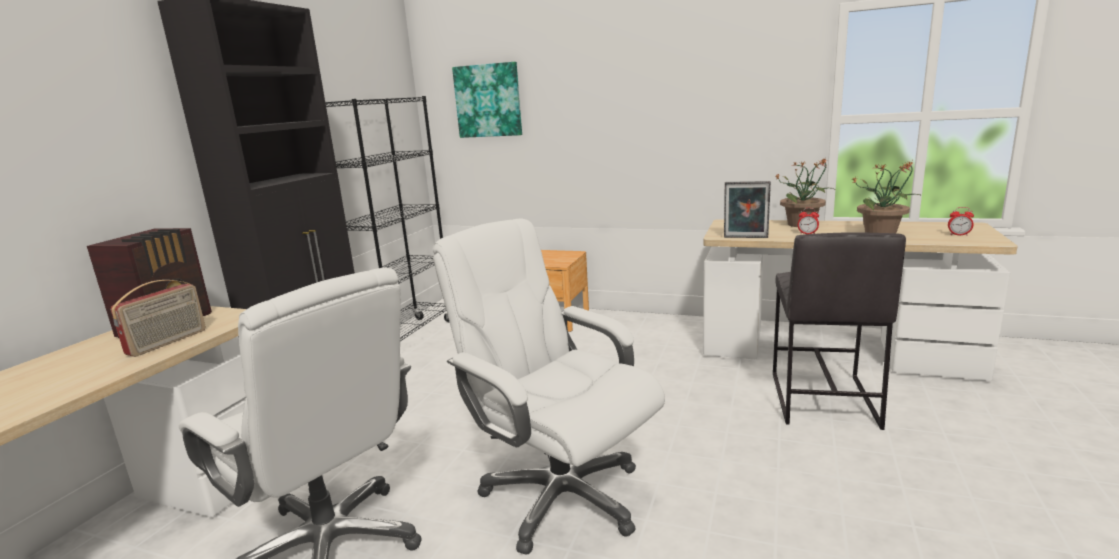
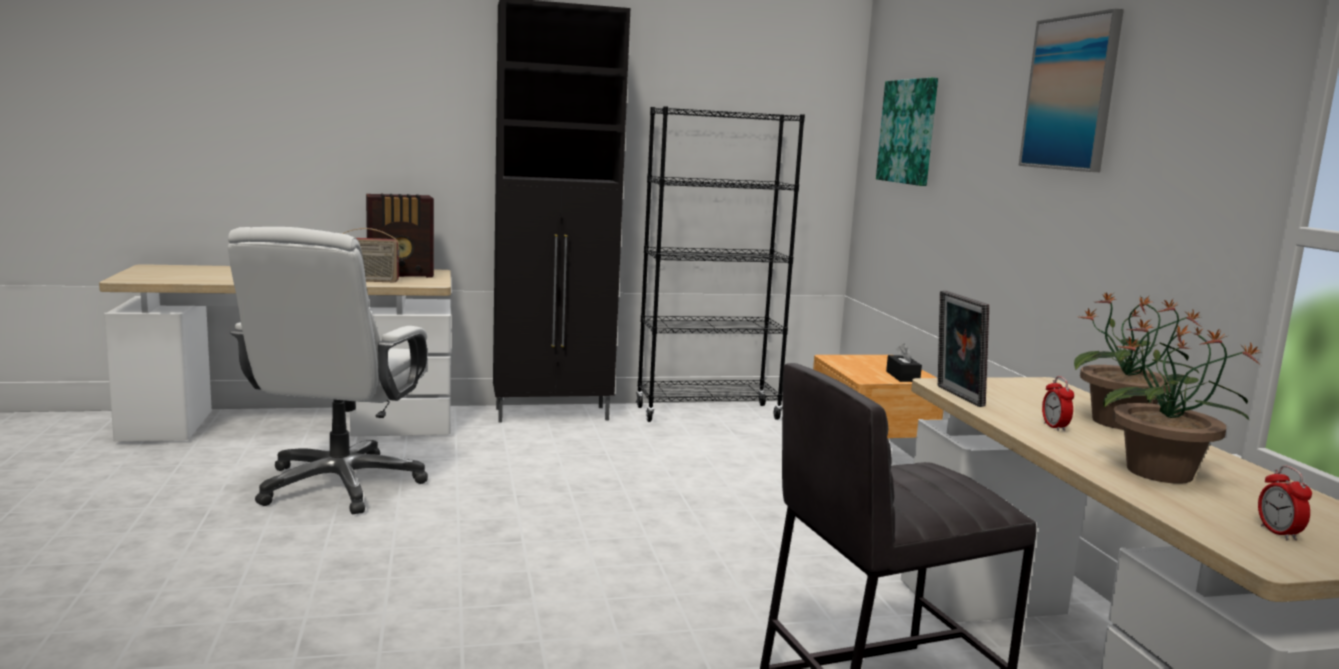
camera: 55 degrees right, 5 degrees down
white office chair [432,218,665,555] -> none
none -> black tissue box [886,343,922,382]
none -> picture [1019,9,1124,172]

